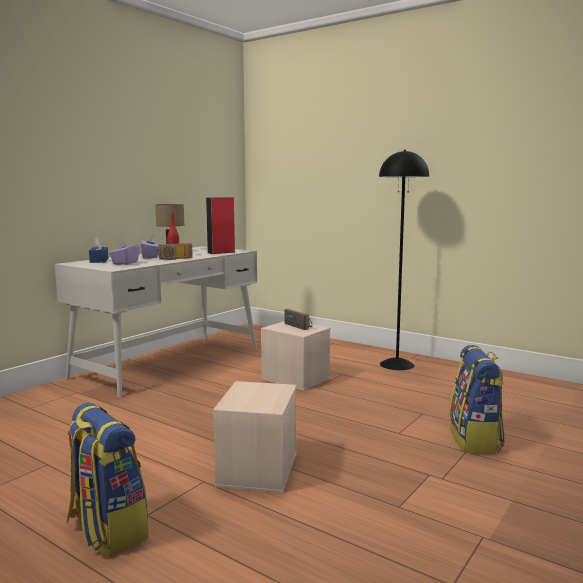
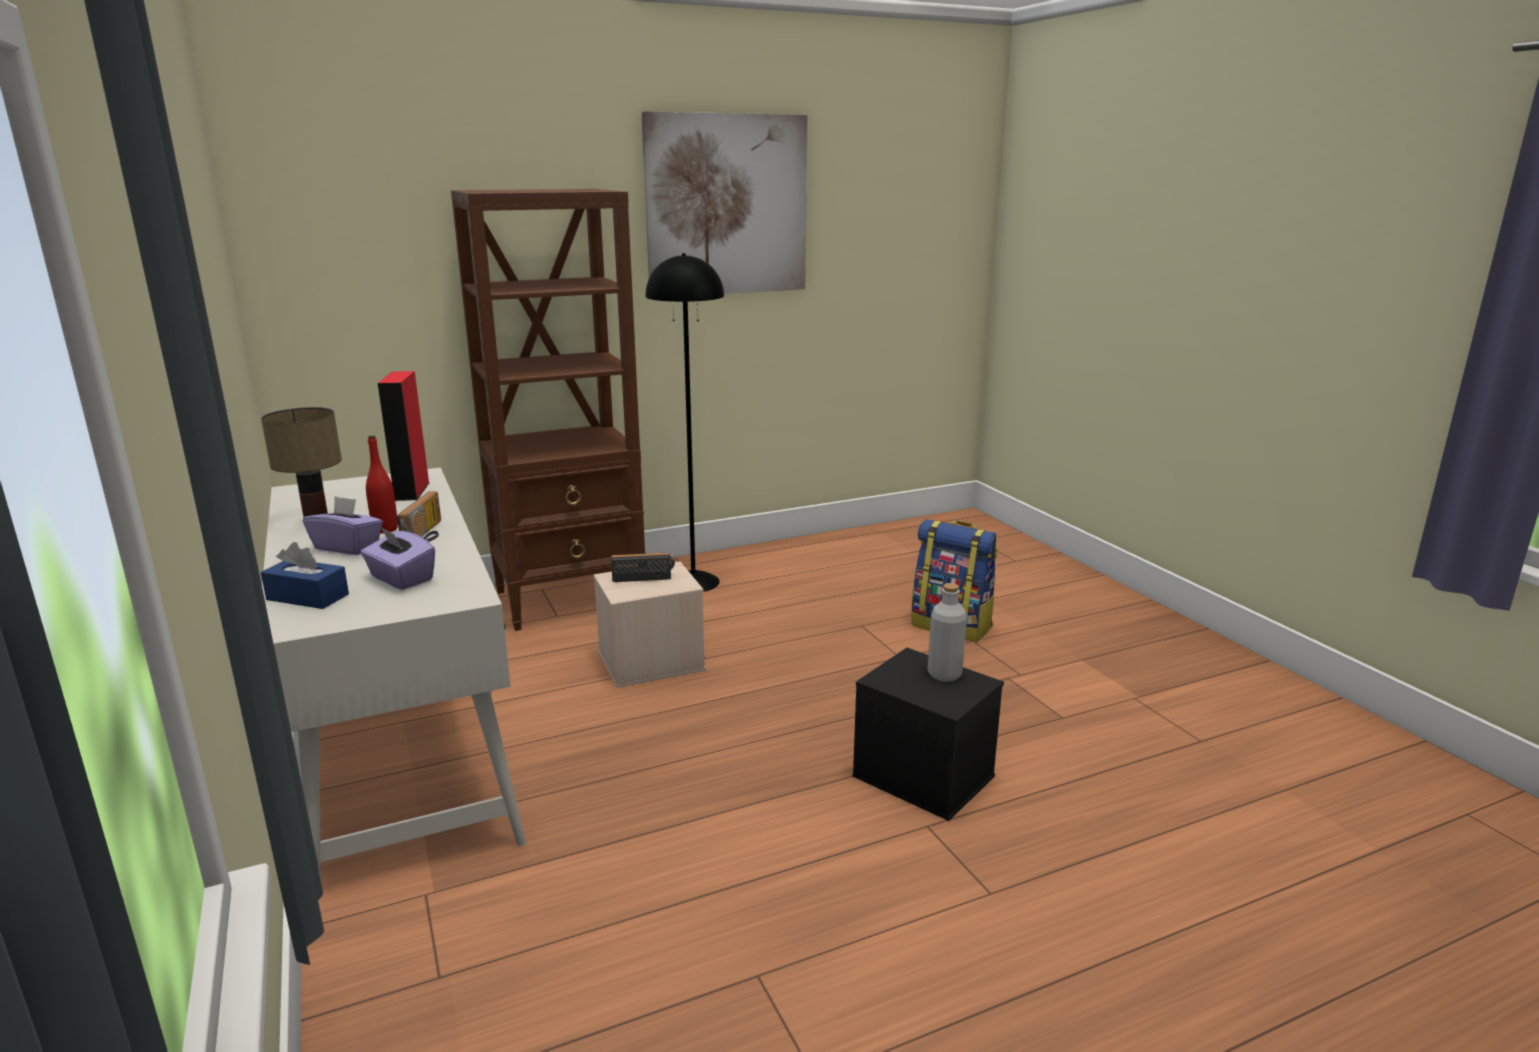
camera: 60 degrees left, 10 degrees up
backpack [67,403,149,557] -> none
beige storage box [213,381,297,493] -> black storage box [852,648,1004,821]
none -> brown bookcase [451,189,645,631]
none -> picture [642,111,807,294]
none -> grey bottle [927,583,967,682]

